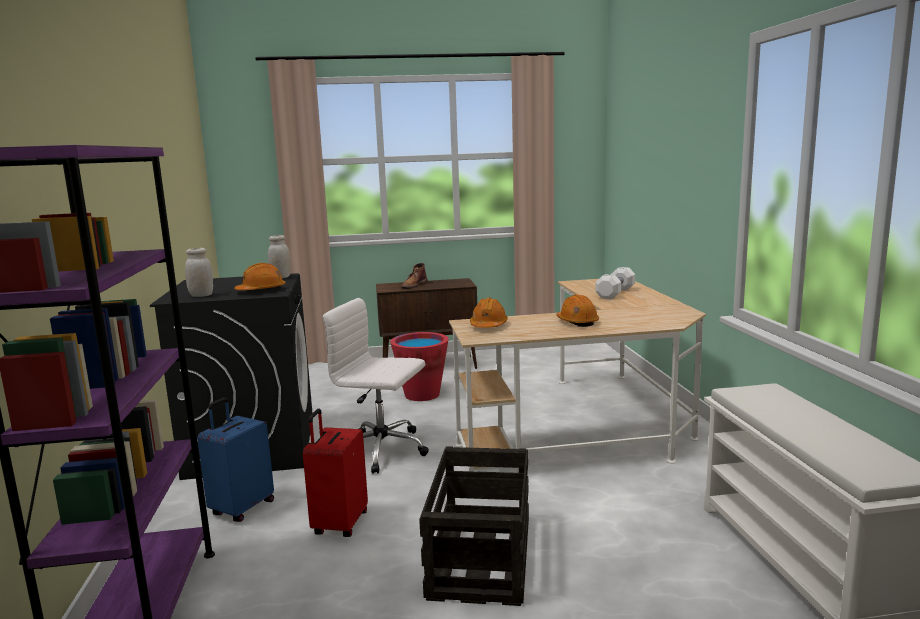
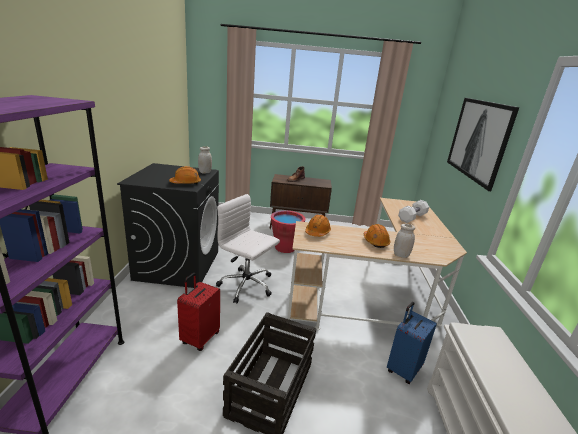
camera: 10 degrees right, 10 degrees up
white jar [185,248,213,297] -> white jar moved to [394,224,415,258]
blue suitcase [197,397,274,522] -> blue suitcase moved to [387,302,437,384]
none -> picture [447,98,519,191]

